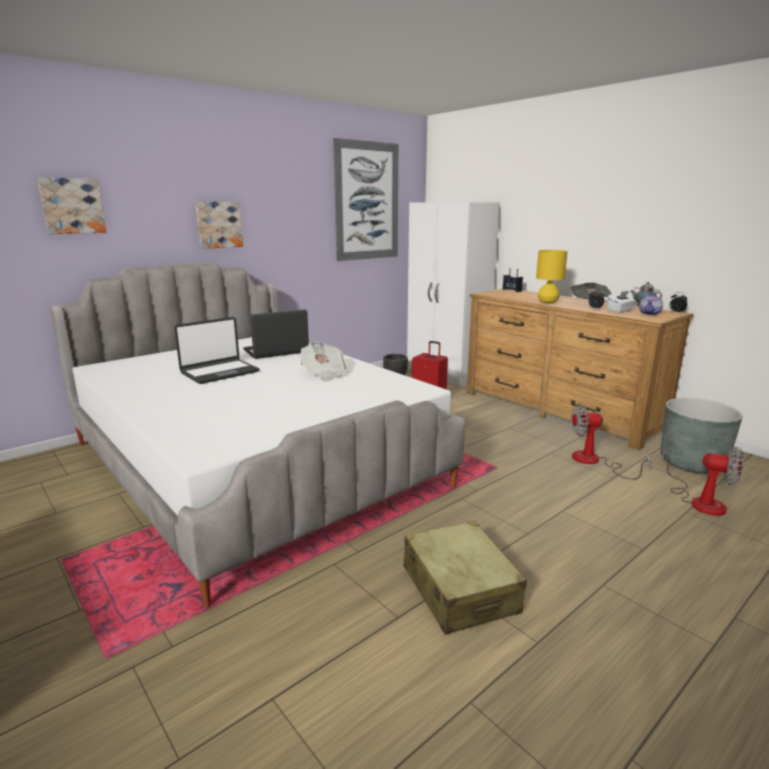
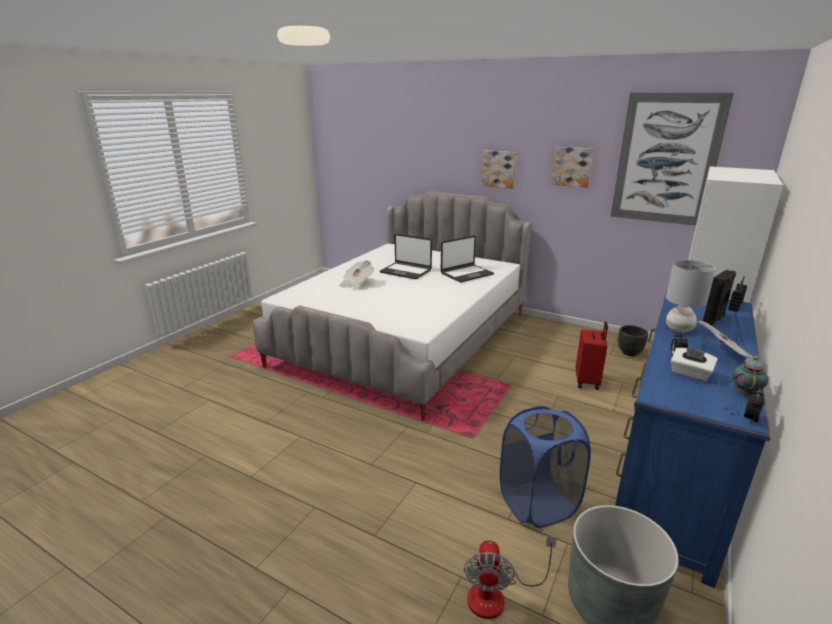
camera: 70 degrees right, 5 degrees up
picture [37,177,106,234] -> picture moved to [551,147,594,188]
laptop [243,310,309,359] -> laptop turned 105 degrees clockwise [440,236,494,282]
newspaper [300,342,347,382] -> newspaper moved to [339,260,374,288]
beige suitcase [404,521,527,635] -> none
brown dresser [467,289,694,450] -> blue dresser [615,290,771,588]
yellow table lamp [536,250,568,303] -> grey table lamp [666,260,716,333]
fan [571,404,651,480] -> blue laundry basket [500,406,591,528]
teapot [639,293,663,315] -> none
none -> black speaker [703,270,736,325]

